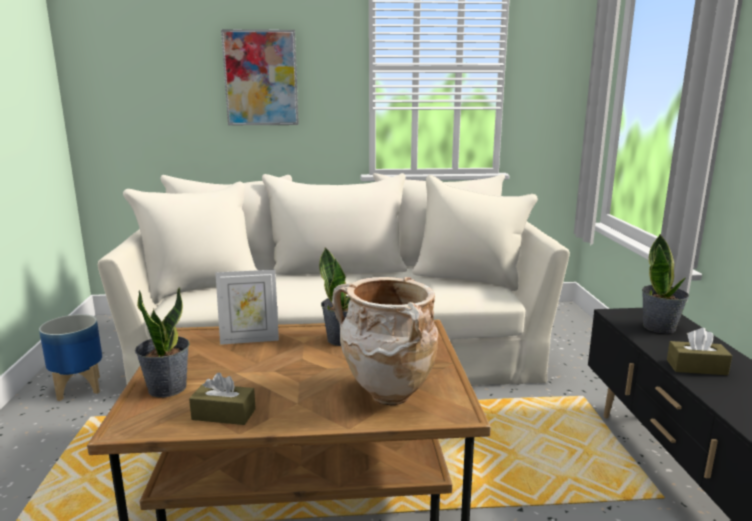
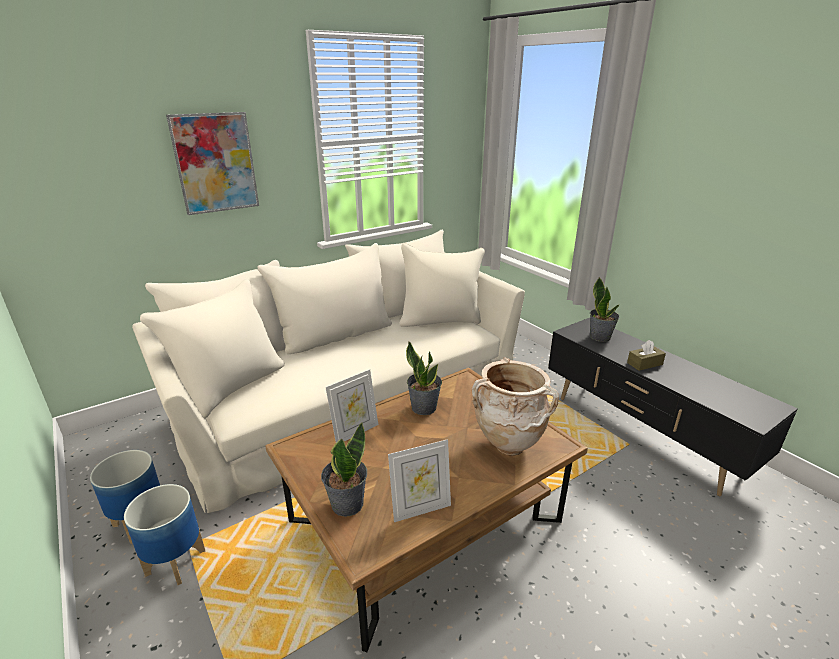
camera: 30 degrees left, 10 degrees up
brown tissue box [189,372,256,425] -> picture frame [388,439,451,522]
none -> planter [124,484,205,585]

